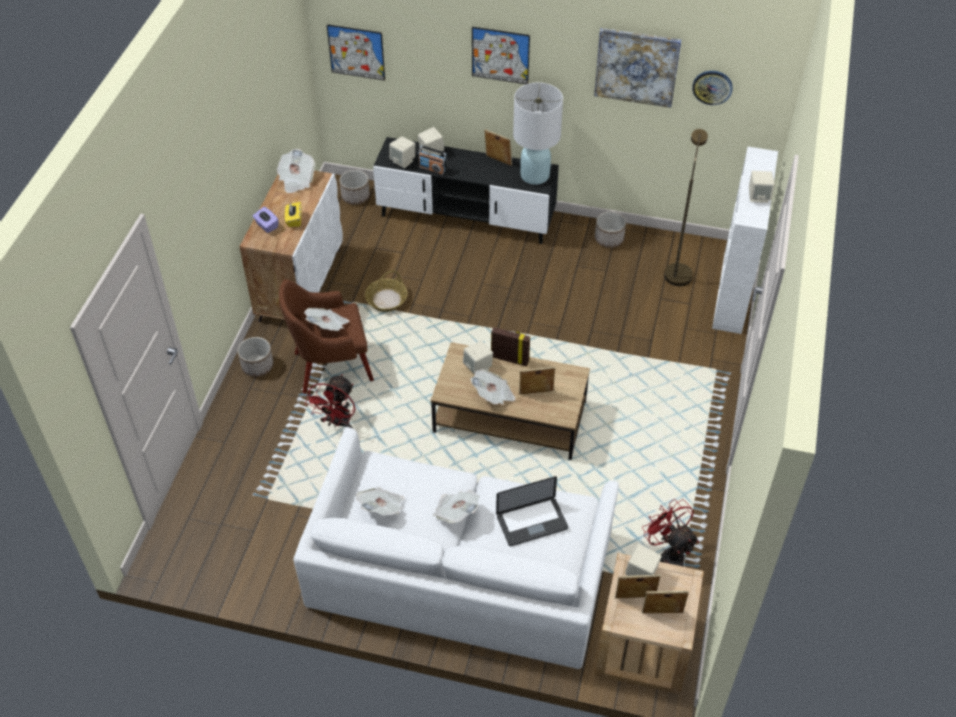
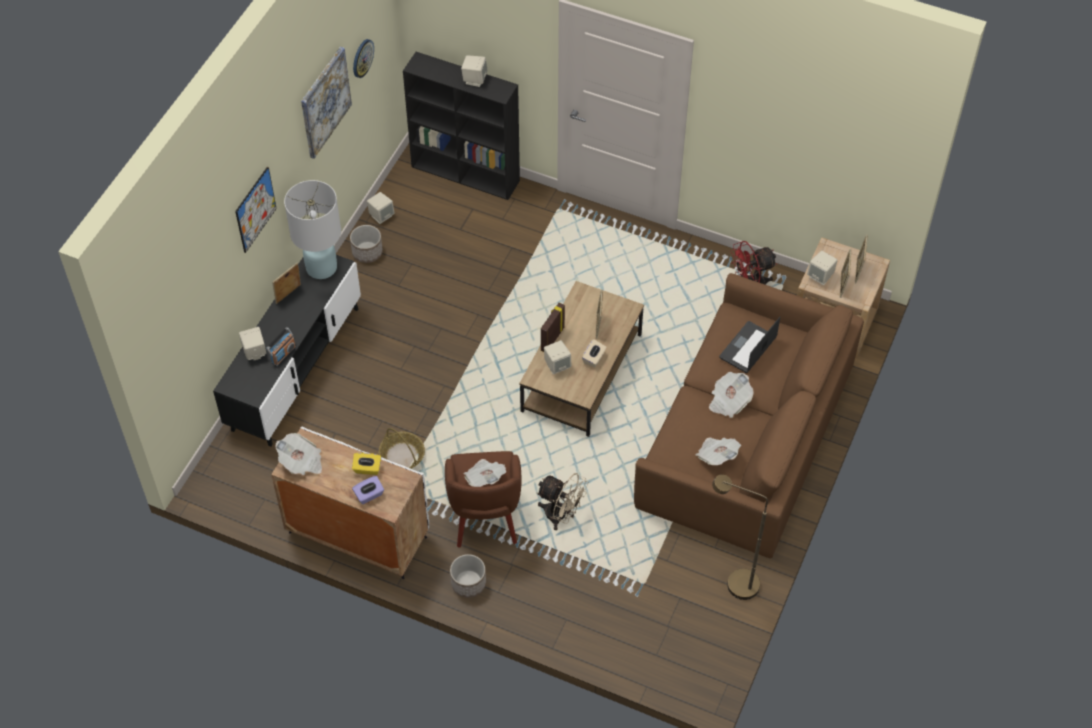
camera: 80 degrees left, 5 degrees up
white sofa [293,427,619,669] -> brown sofa [634,273,864,558]
red fan [305,374,355,428] -> beige fan [536,473,589,530]
picture [327,24,385,81] -> none
planter [340,170,370,205] -> none
beige speaker [389,136,415,168] -> beige speaker moved to [367,192,395,224]
newspaper [470,369,516,405] -> beige tissue box [582,339,606,368]
laptop [496,476,568,546] -> laptop turned 135 degrees counterclockwise [719,317,780,373]
brown floor lamp [664,129,708,286] -> brown floor lamp moved to [712,474,768,600]
white bookcase [712,147,778,334] -> black bookcase [403,52,520,200]

